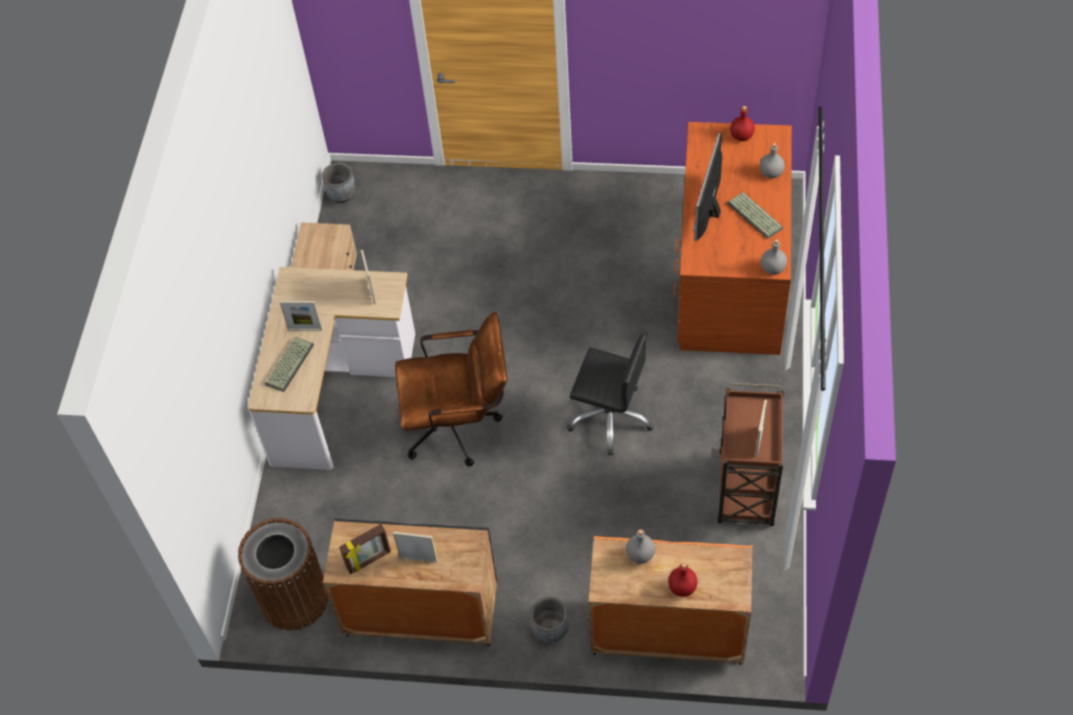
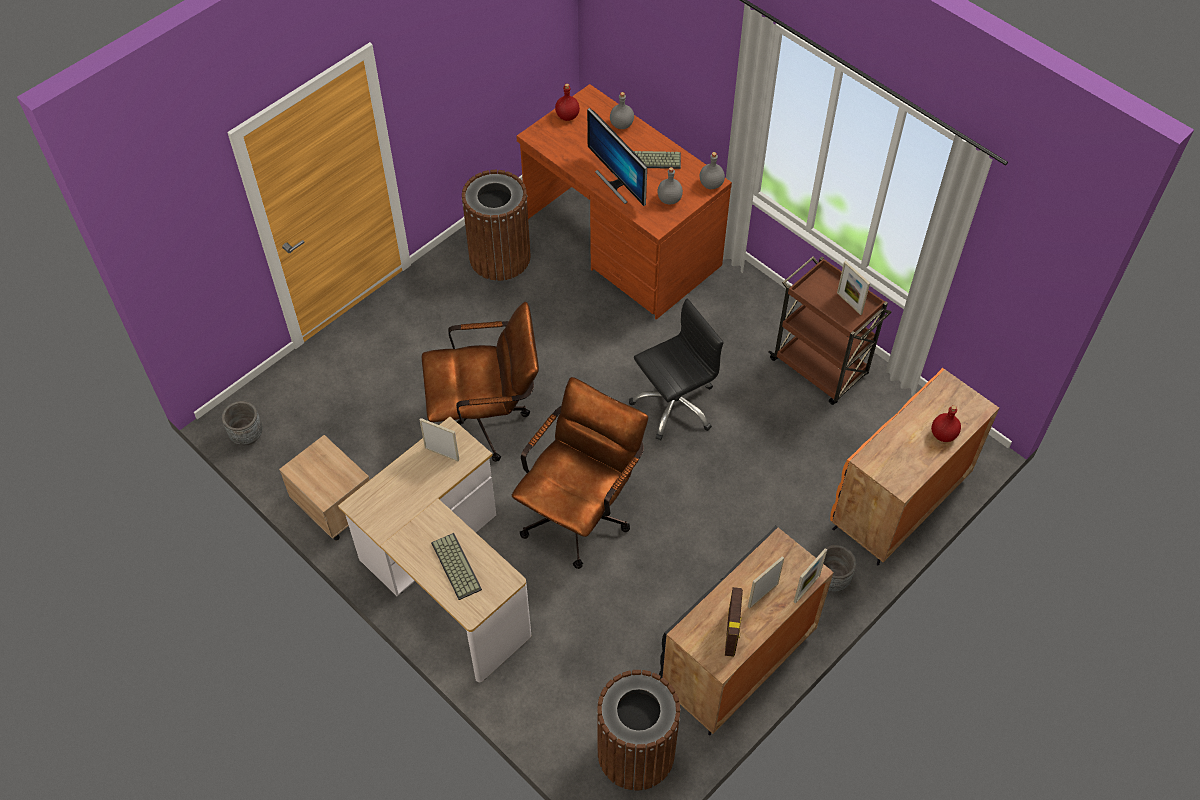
camera: 55 degrees left, 0 degrees up
picture frame [280,301,322,331] -> picture frame moved to [794,548,827,604]
grey bottle [626,529,655,564] -> grey bottle moved to [658,167,683,204]
none -> brown office chair [422,302,539,462]
none -> brown trash can [461,170,531,281]

